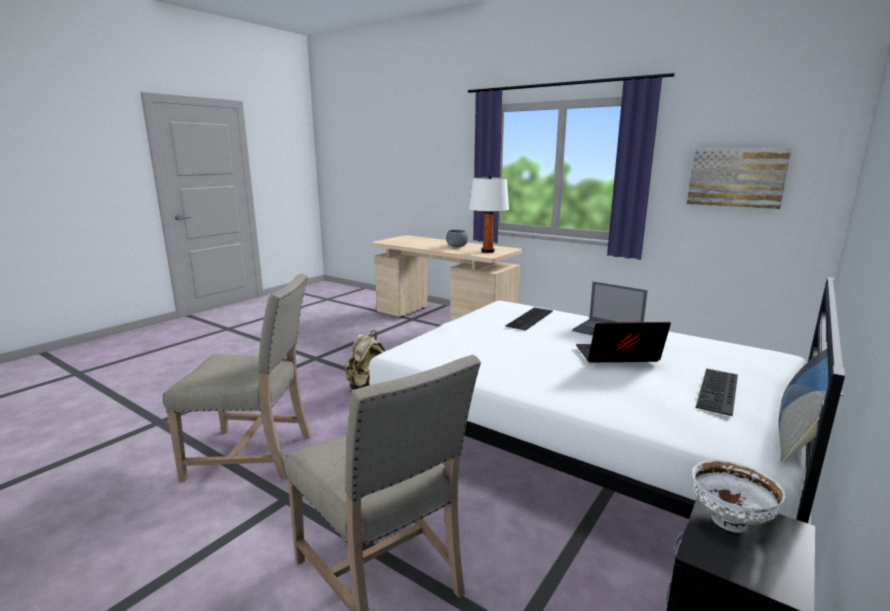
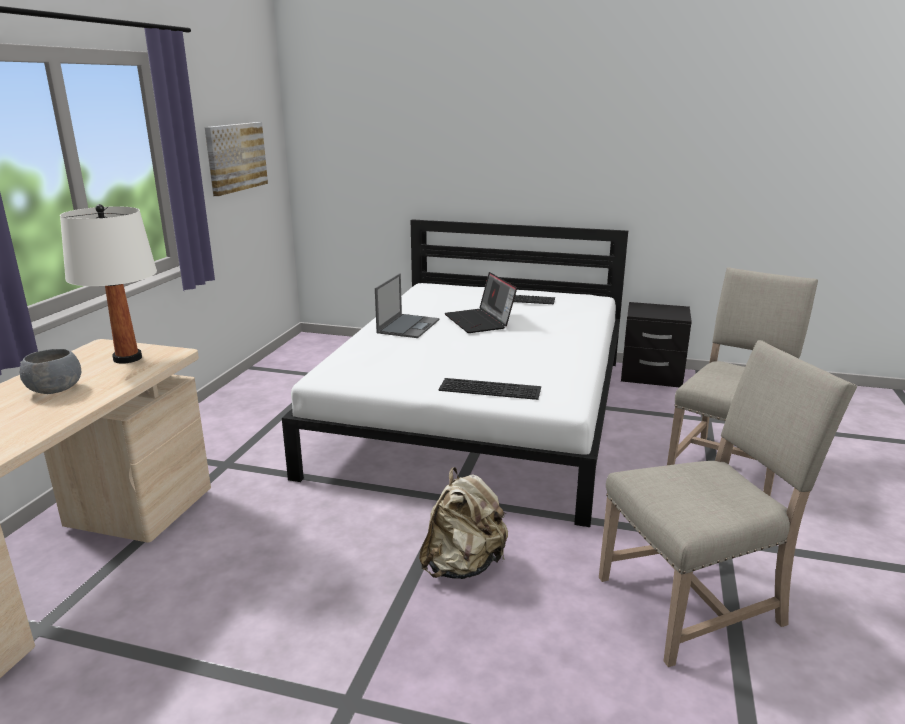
camera: 110 degrees left, 5 degrees up
beige chair [163,274,311,482] -> beige chair turned 90 degrees clockwise [599,340,857,667]
keyboard [505,307,553,330] -> keyboard moved to [438,378,541,400]
white bowl [692,460,785,533] -> none
pillow [779,349,837,462] -> none

